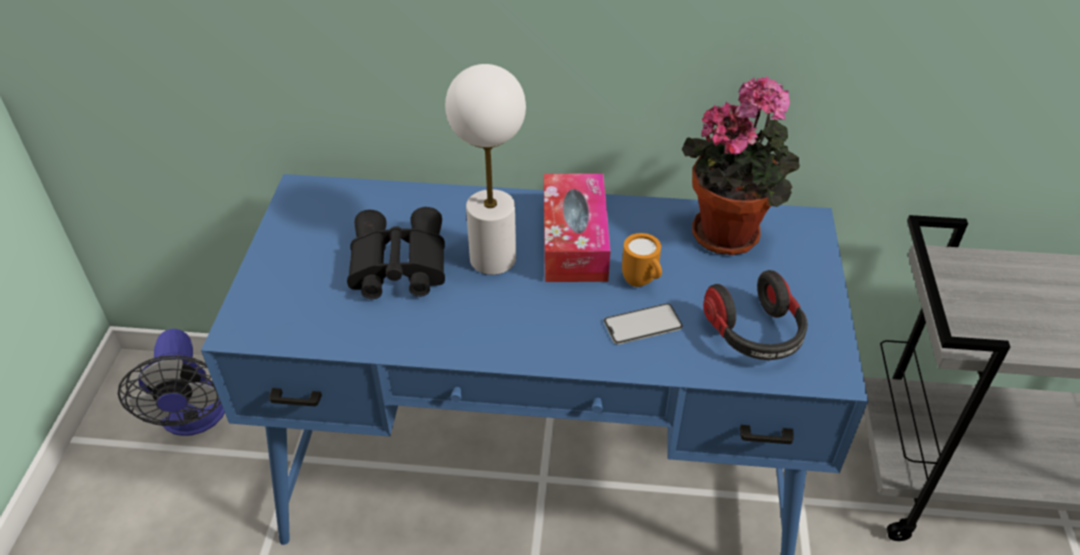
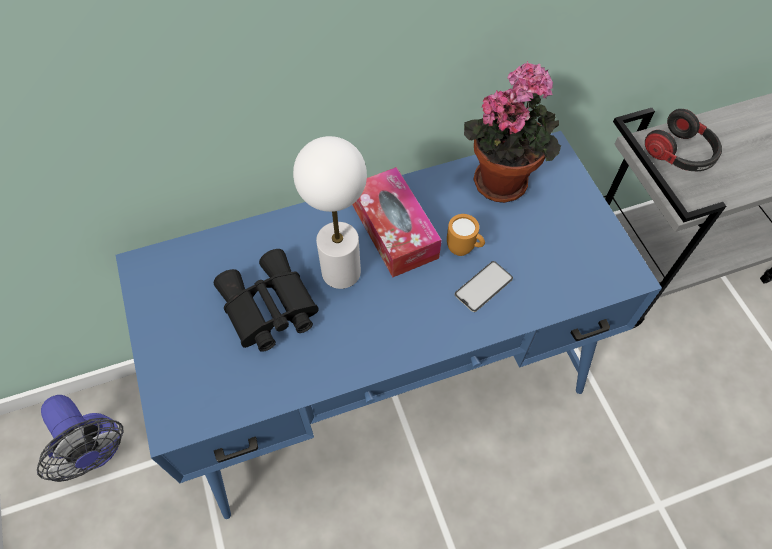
camera: 25 degrees left, 15 degrees up
headphones [703,270,808,360] -> headphones moved to [645,109,722,171]

